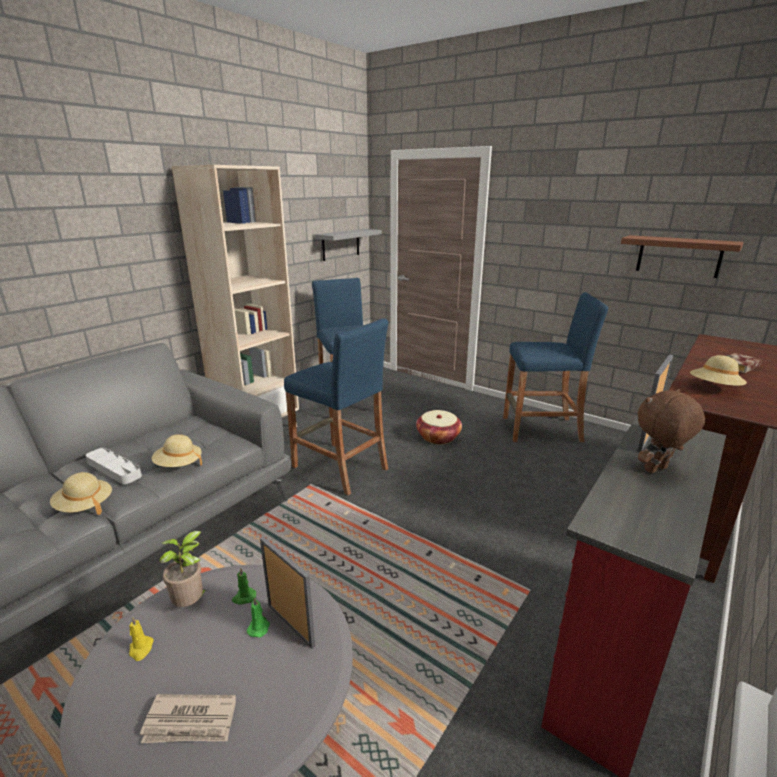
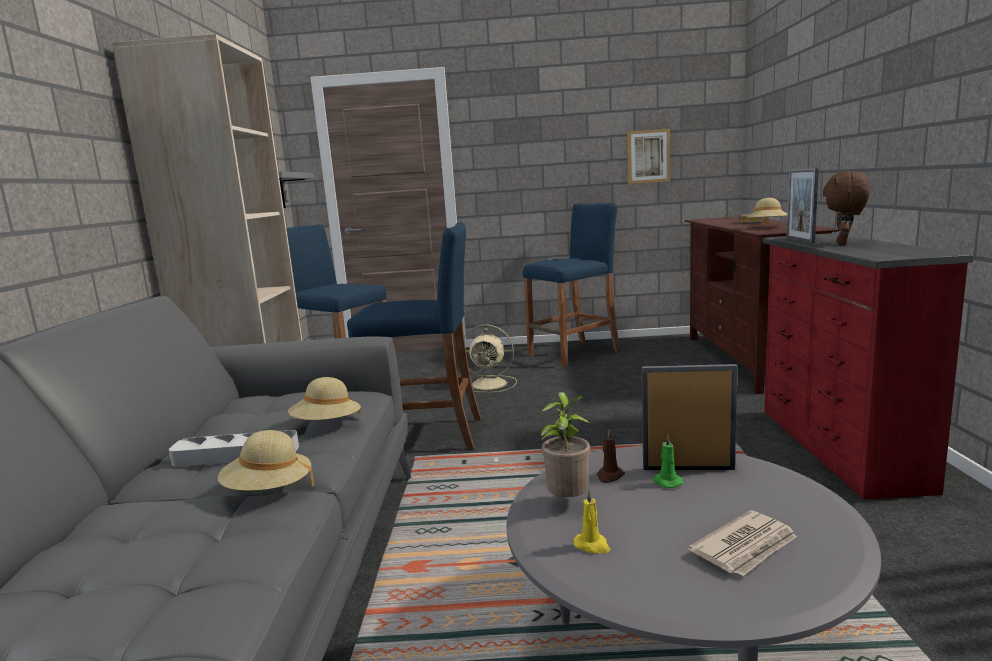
camera: 35 degrees left, 10 degrees down
green candle [232,567,256,605] -> brown candle [597,429,625,483]
basket [416,410,462,444] -> beige fan [464,324,517,393]
brown shelf [621,235,743,278] -> picture [627,128,670,184]

